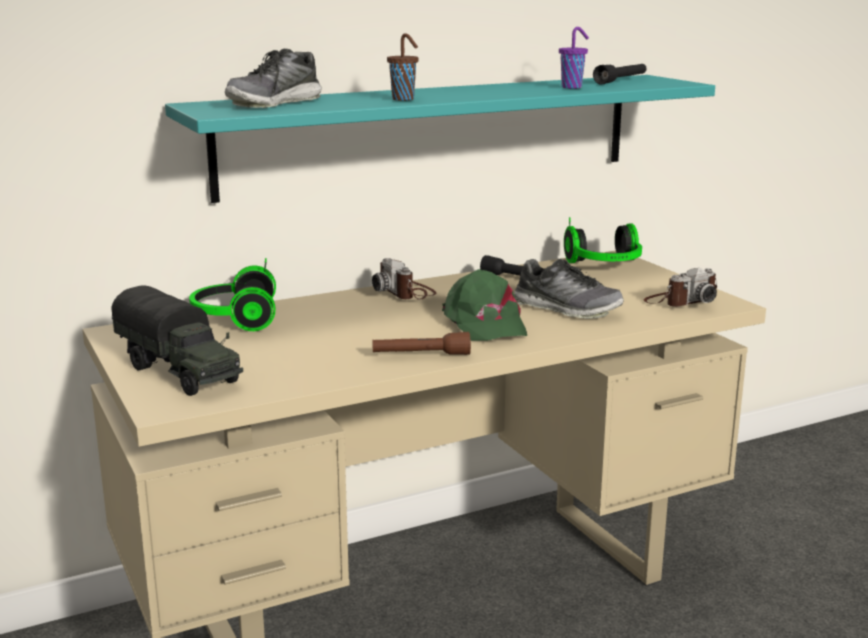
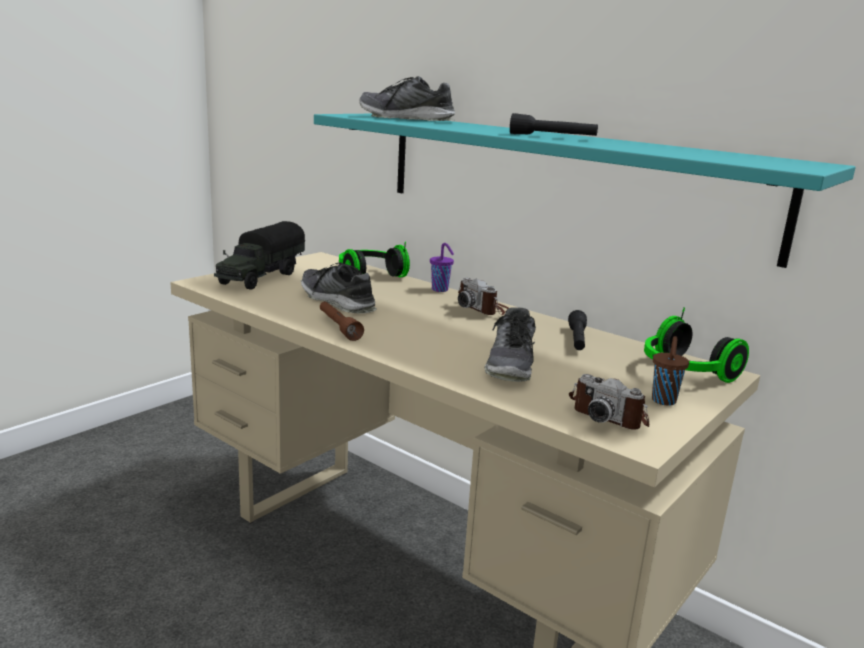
camera: 65 degrees right, 0 degrees up
camera [372,258,436,300] -> camera turned 75 degrees counterclockwise [458,278,509,315]
brown cup [387,33,419,101] -> brown cup moved to [652,336,689,406]
green cap [442,269,527,341] -> none
purple cup [559,27,589,89] -> purple cup moved to [430,243,454,292]
black flashlight [593,64,647,85] -> black flashlight moved to [510,113,598,136]
none -> shoe [301,263,377,313]

